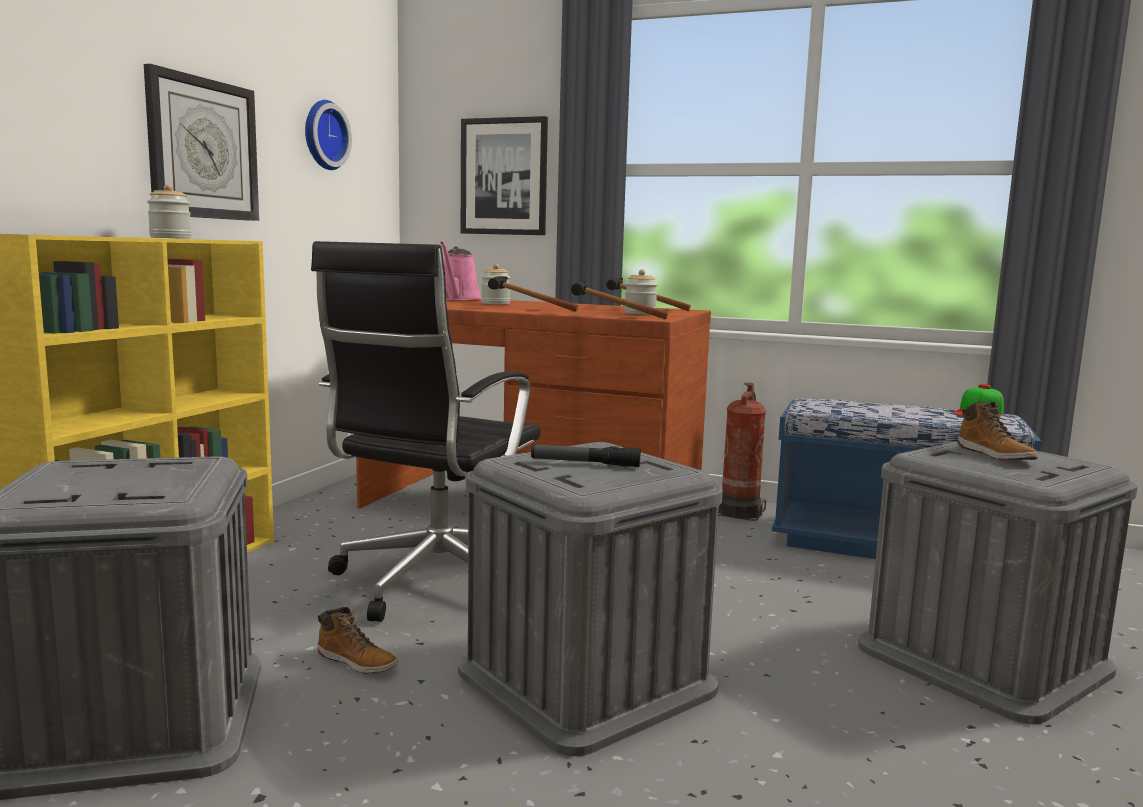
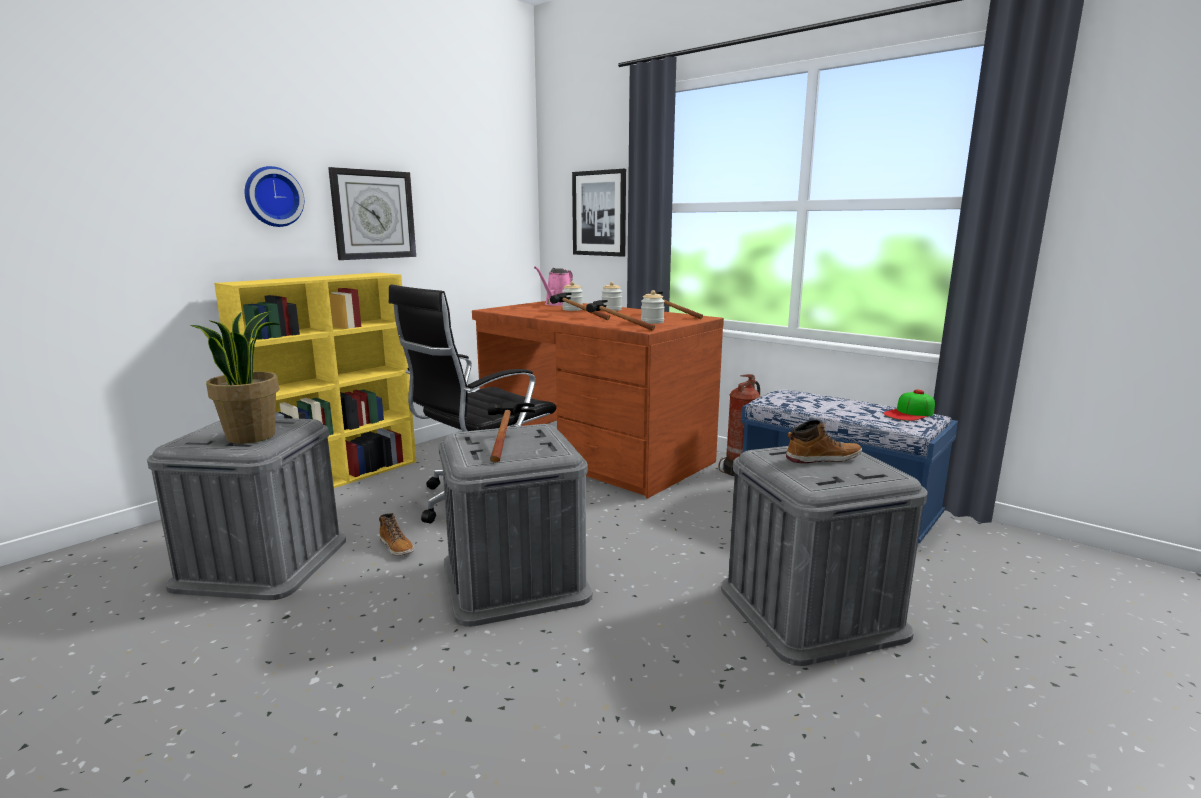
camera: 20 degrees right, 5 degrees up
jar [147,184,192,239] -> jar moved to [601,282,622,311]
wall clock [305,100,352,170] -> wall clock moved to [245,166,304,227]
flashlight [531,444,641,467] -> hammer [488,402,535,463]
boot [957,402,1038,460] -> boot turned 105 degrees counterclockwise [786,420,862,463]
none -> potted plant [190,311,281,444]

